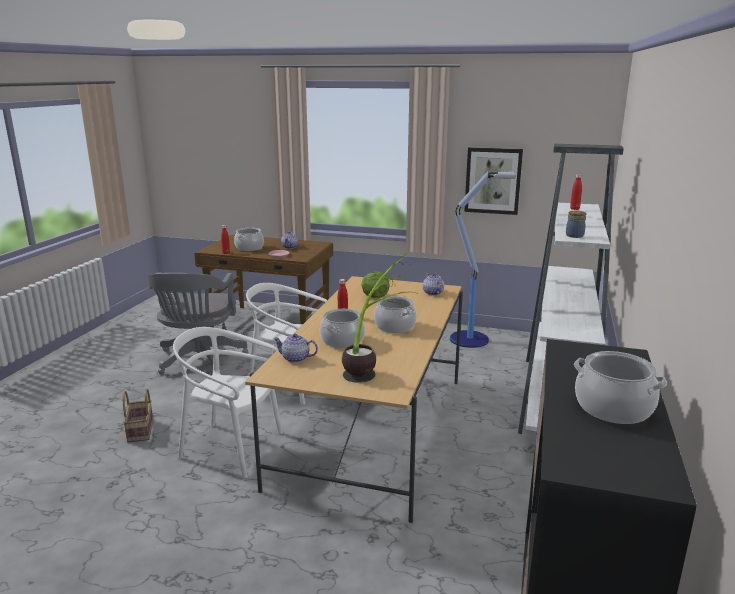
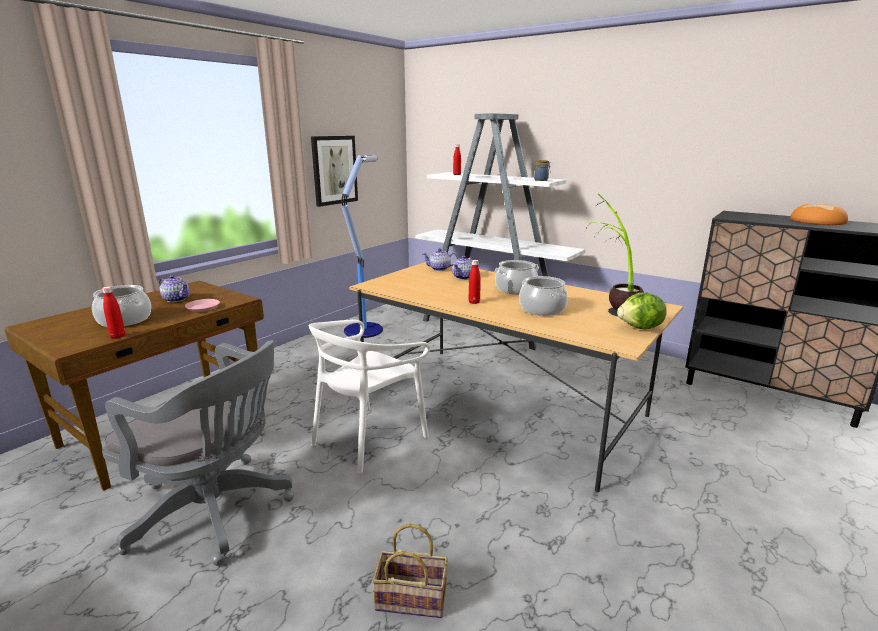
camera: 70 degrees left, 0 degrees up
white chair [173,327,283,478] -> none
teapot [273,334,318,363] -> teapot moved to [452,256,473,280]
lettuce [361,272,389,298] -> lettuce moved to [617,292,667,330]
cooking pot [574,351,667,424] -> bread [790,204,848,225]

